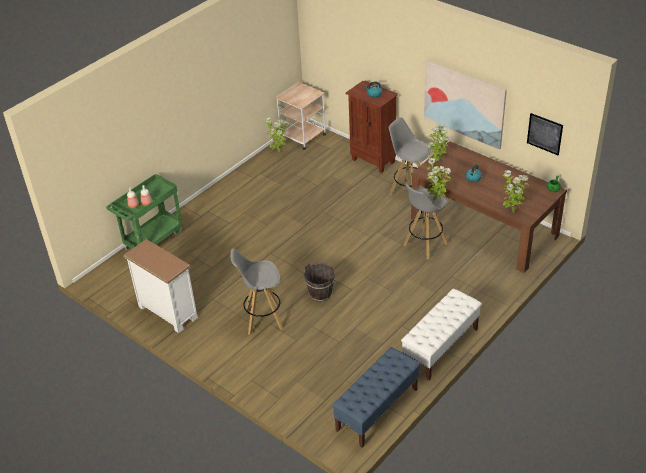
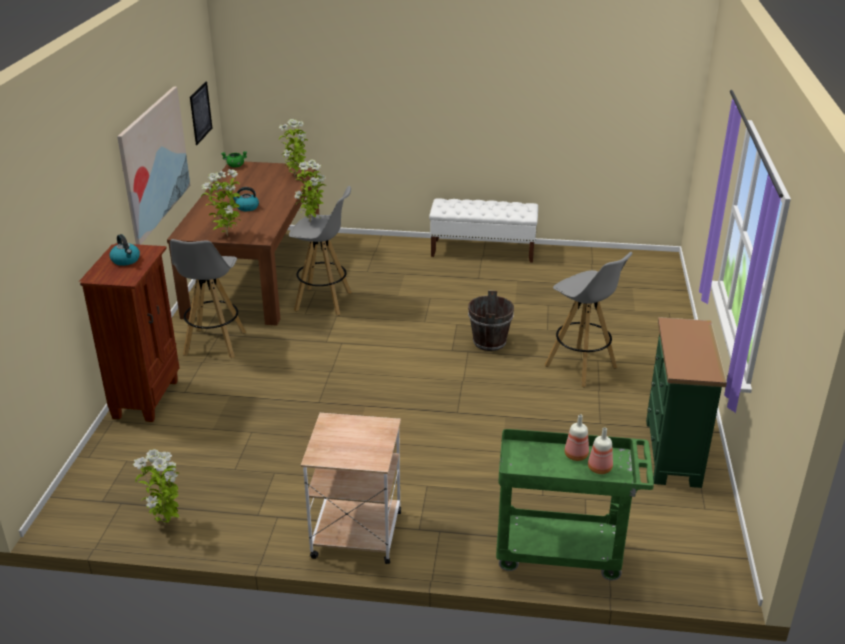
camera: 125 degrees left, 10 degrees down
white dresser [124,239,198,333] -> green dresser [646,317,727,488]
beige cart [276,82,326,150] -> beige cart moved to [301,413,401,564]
blue bench [332,347,420,448] -> none

